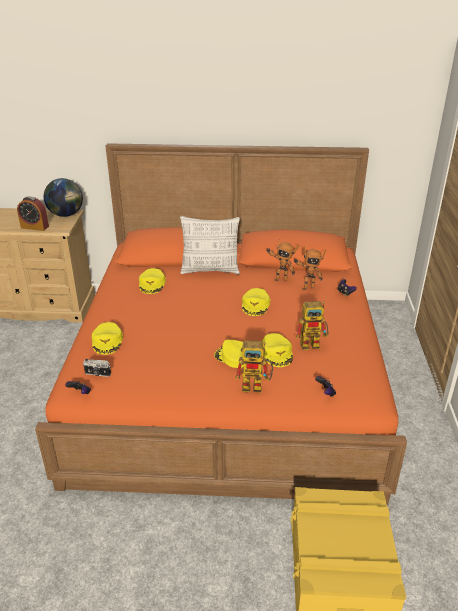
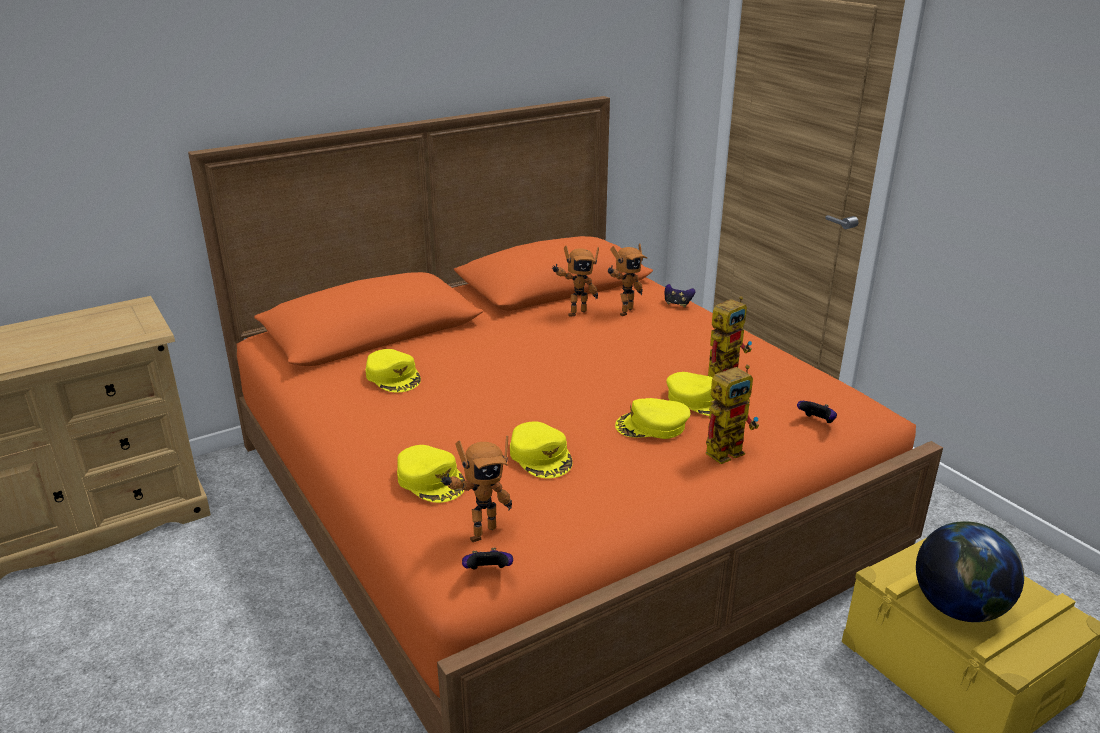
camera: 35 degrees left, 5 degrees down
alarm clock [17,196,49,231] -> none
globe [44,178,83,217] -> globe moved to [916,521,1024,622]
camera [83,359,111,377] -> toy robot [441,436,512,542]
pillow [180,216,240,275] -> none
yellow cap [242,288,270,316] -> yellow cap moved to [510,422,573,478]

